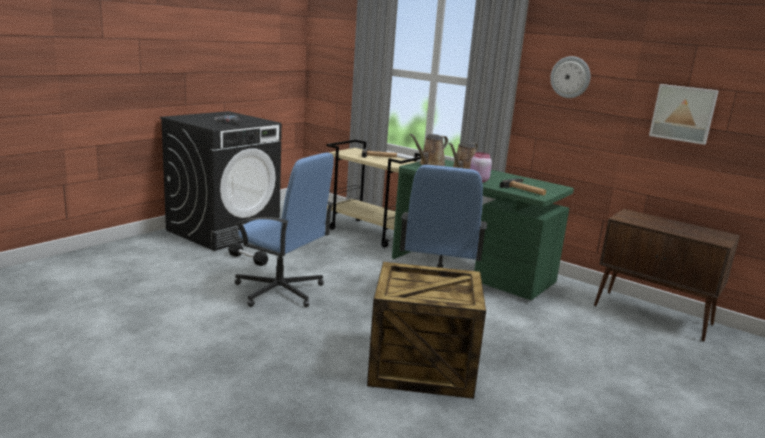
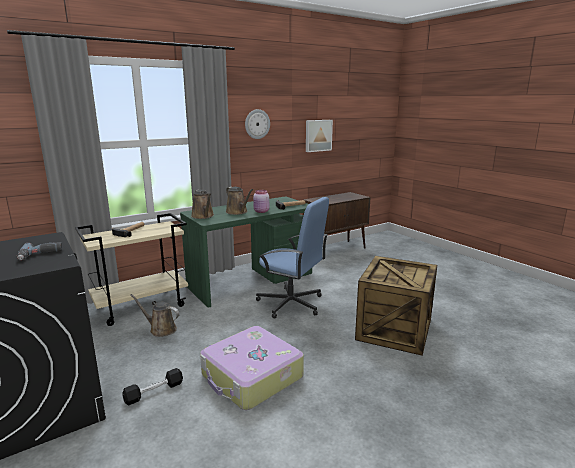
camera: 70 degrees left, 0 degrees up
blue office chair [235,152,334,307] -> suitcase [200,326,304,410]
none -> brown watering can [130,294,180,337]

